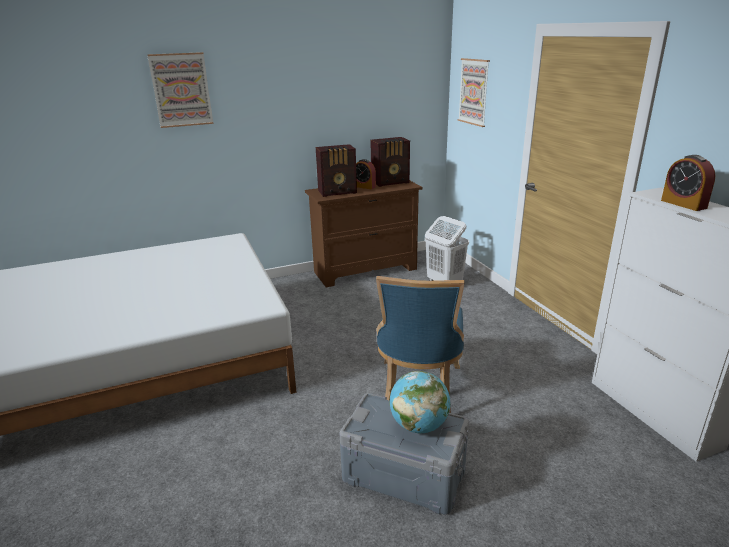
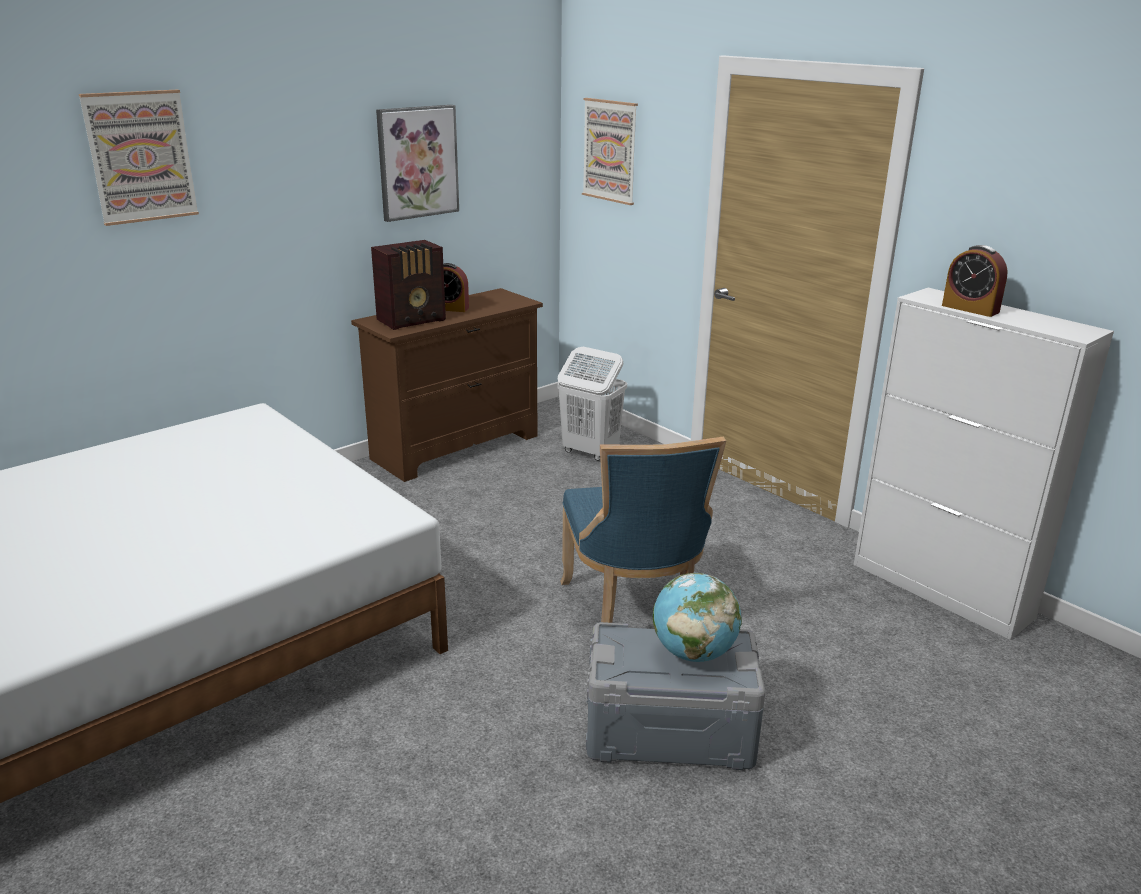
camera: 20 degrees left, 0 degrees up
radio [370,137,410,187] -> none
none -> picture [376,105,459,222]

